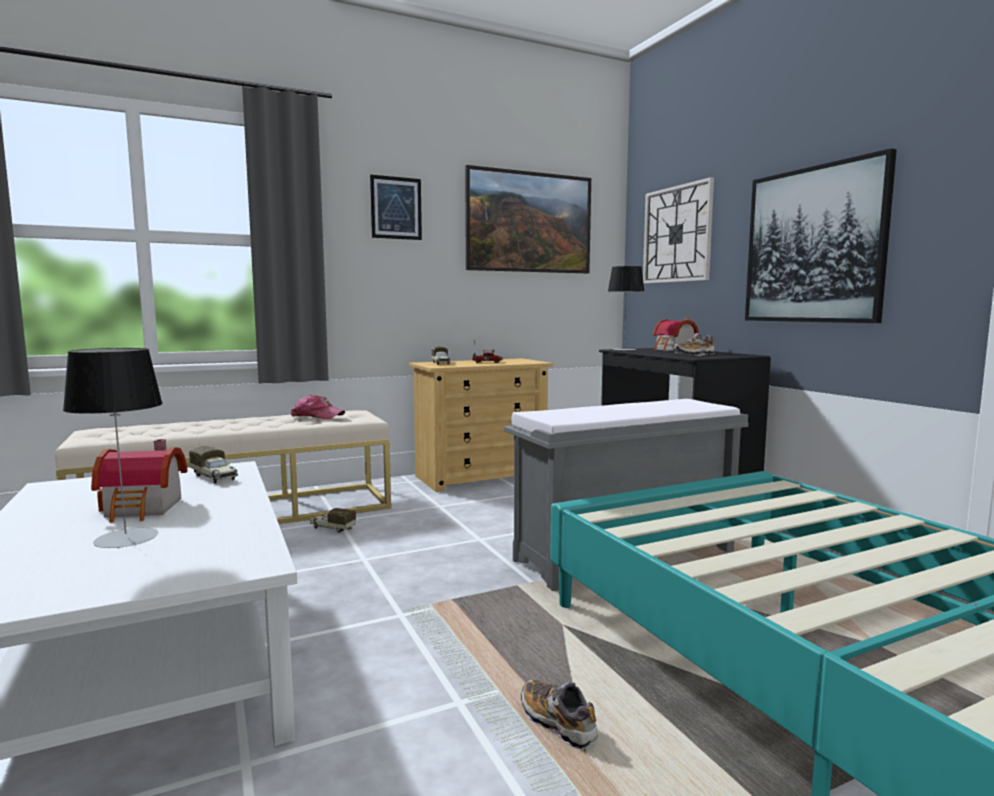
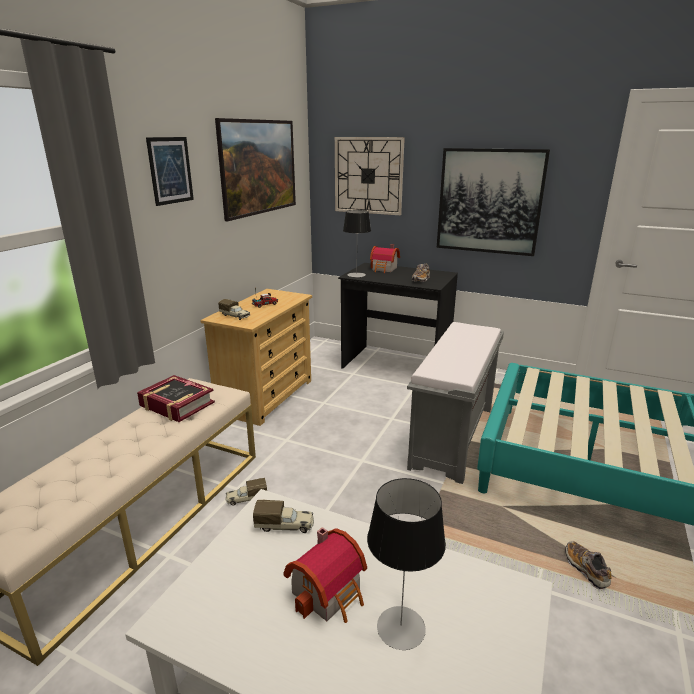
camera: 40 degrees left, 15 degrees up
cap [291,395,345,419] -> book [137,375,215,422]
shoe [521,679,598,750] -> shoe turned 60 degrees clockwise [565,541,612,590]

